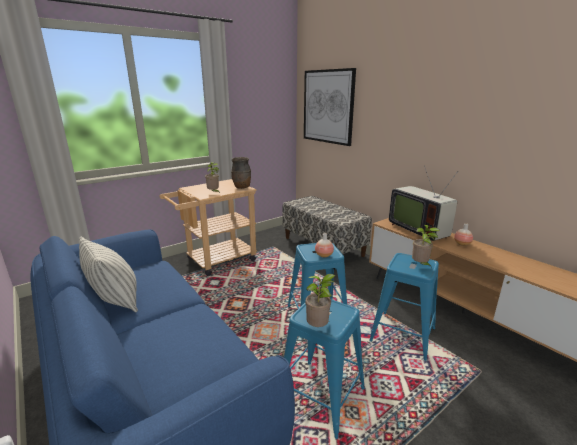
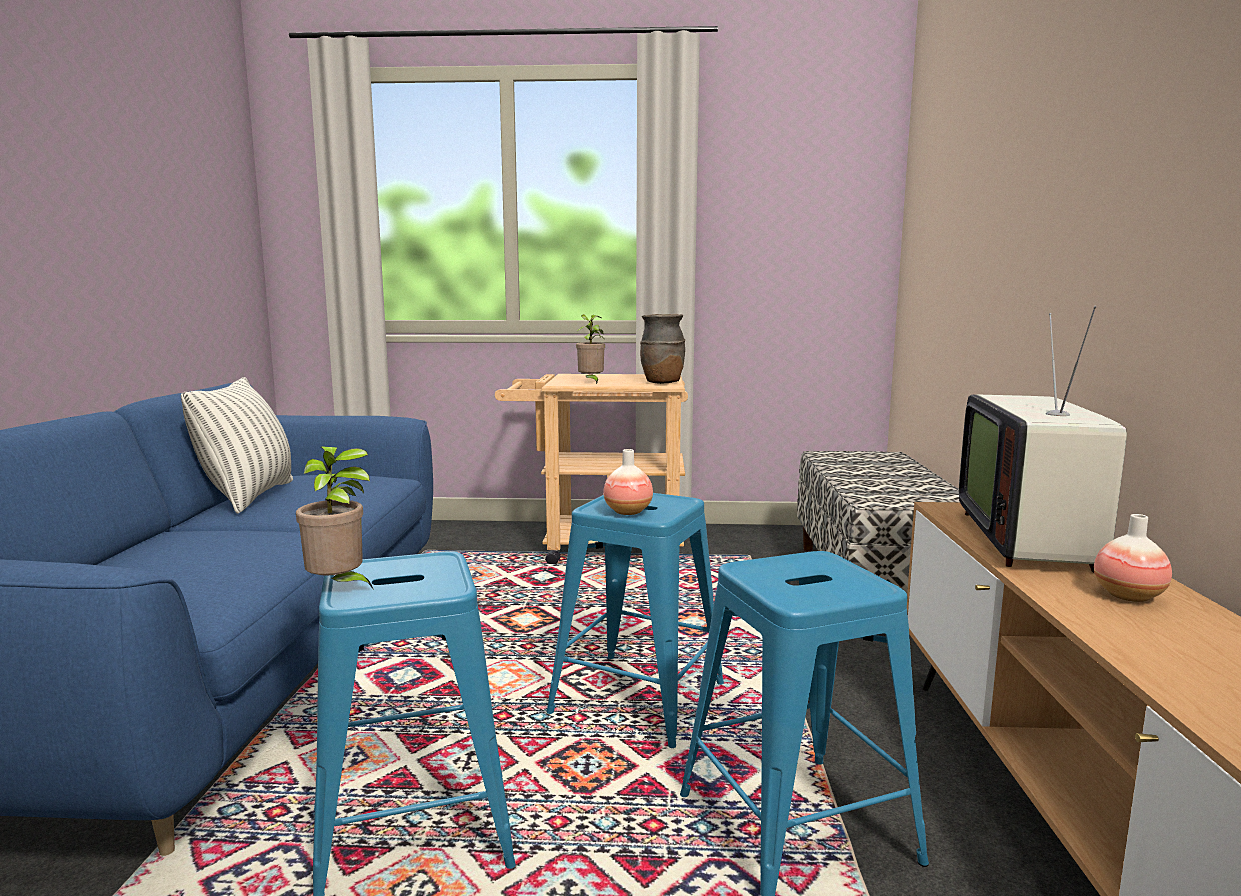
camera: 40 degrees right, 10 degrees down
picture [304,68,356,146] -> none
potted plant [412,225,440,268] -> none

